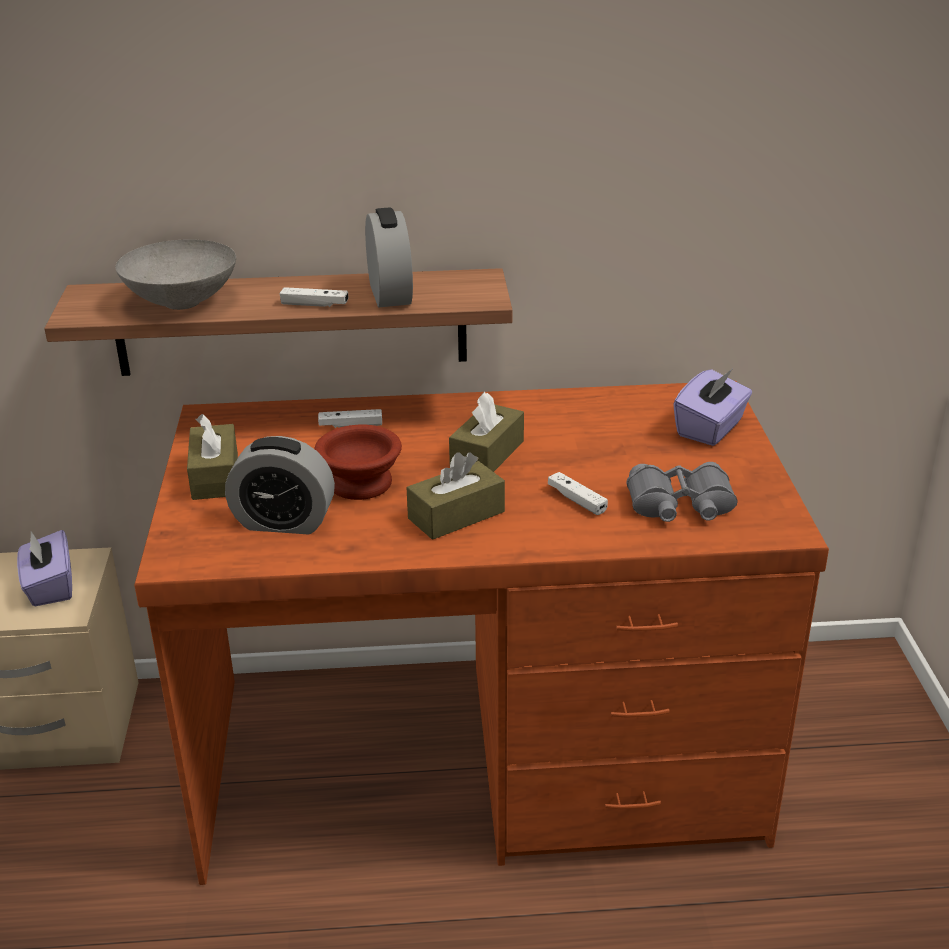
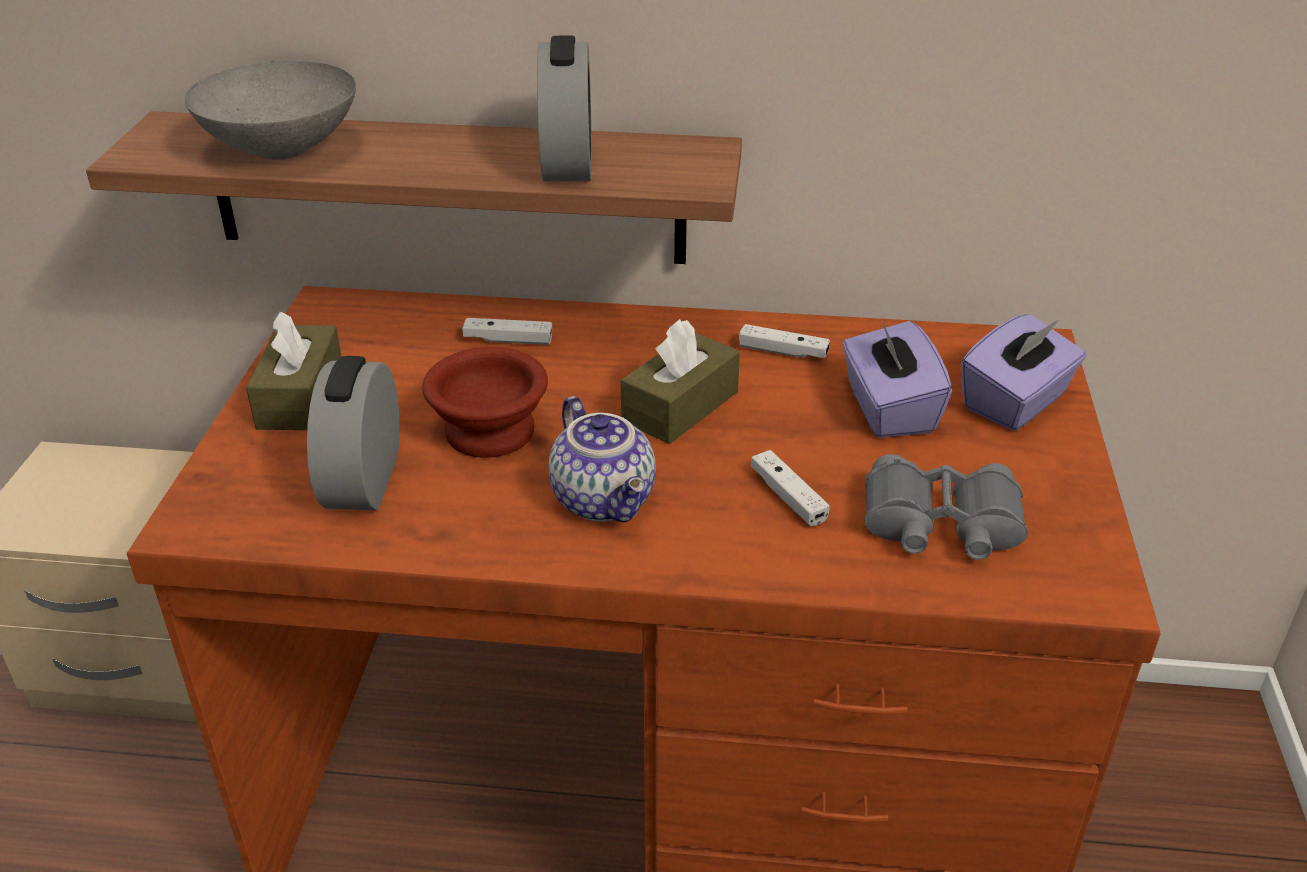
camera: 10 degrees right, 5 degrees up
purple tissue box [17,530,72,606] -> purple tissue box moved to [842,317,952,438]
alarm clock [225,436,335,534] -> alarm clock turned 75 degrees clockwise [307,356,400,510]
white game controller [280,287,349,307] -> white game controller moved to [739,324,830,358]
brown tissue box [407,452,505,540] -> teapot [549,396,656,522]

